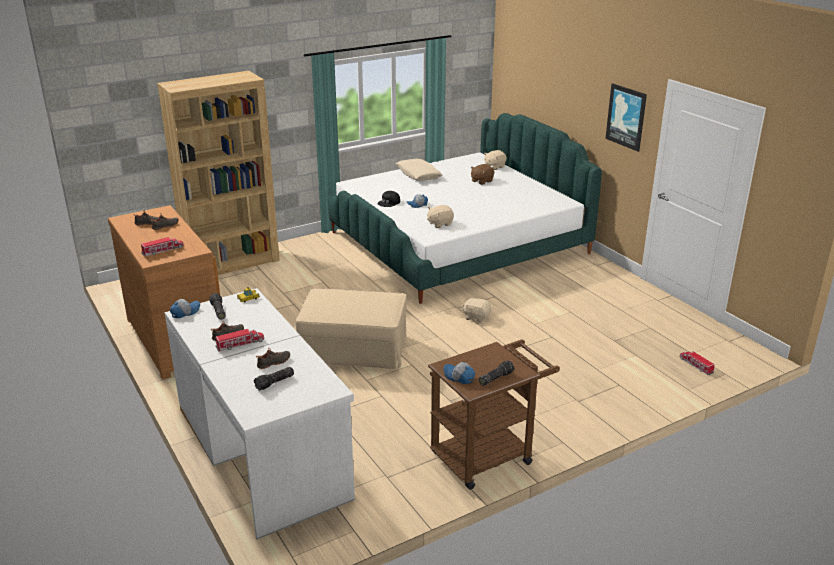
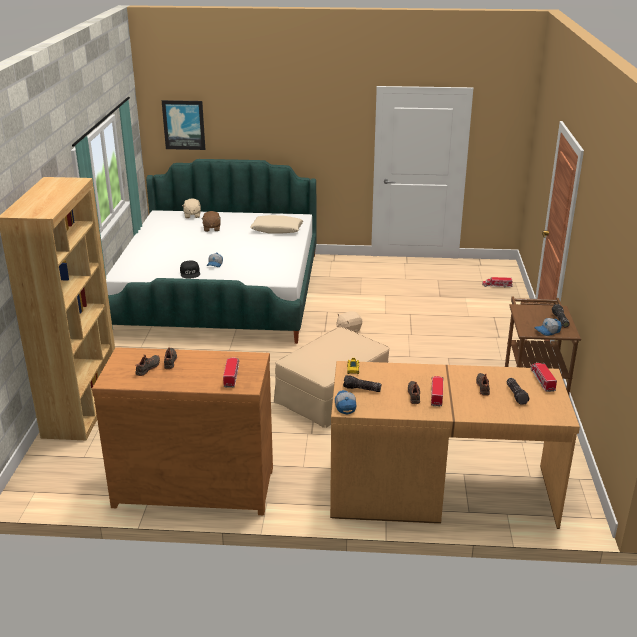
camera: 55 degrees left, 0 degrees up
white desk [165,288,355,539] -> brown desk [330,361,580,529]
beige pillow [396,159,442,181] -> beige pillow moved to [250,215,303,234]
beige plush toy [427,205,454,228] -> none
picture [605,83,647,152] -> picture moved to [162,100,206,150]
none -> toy truck [530,363,557,392]

